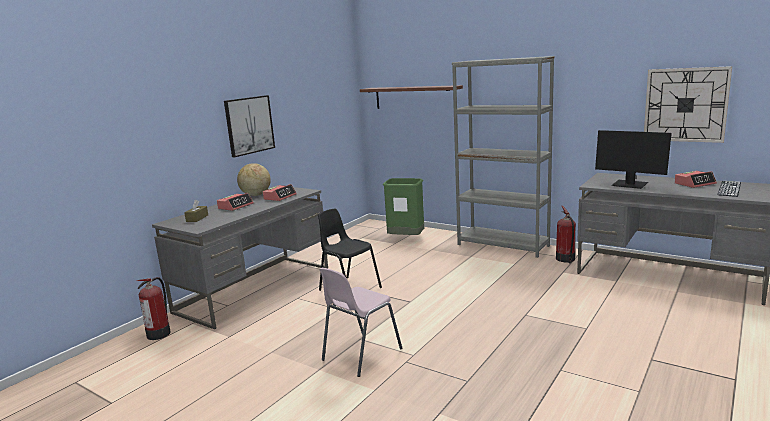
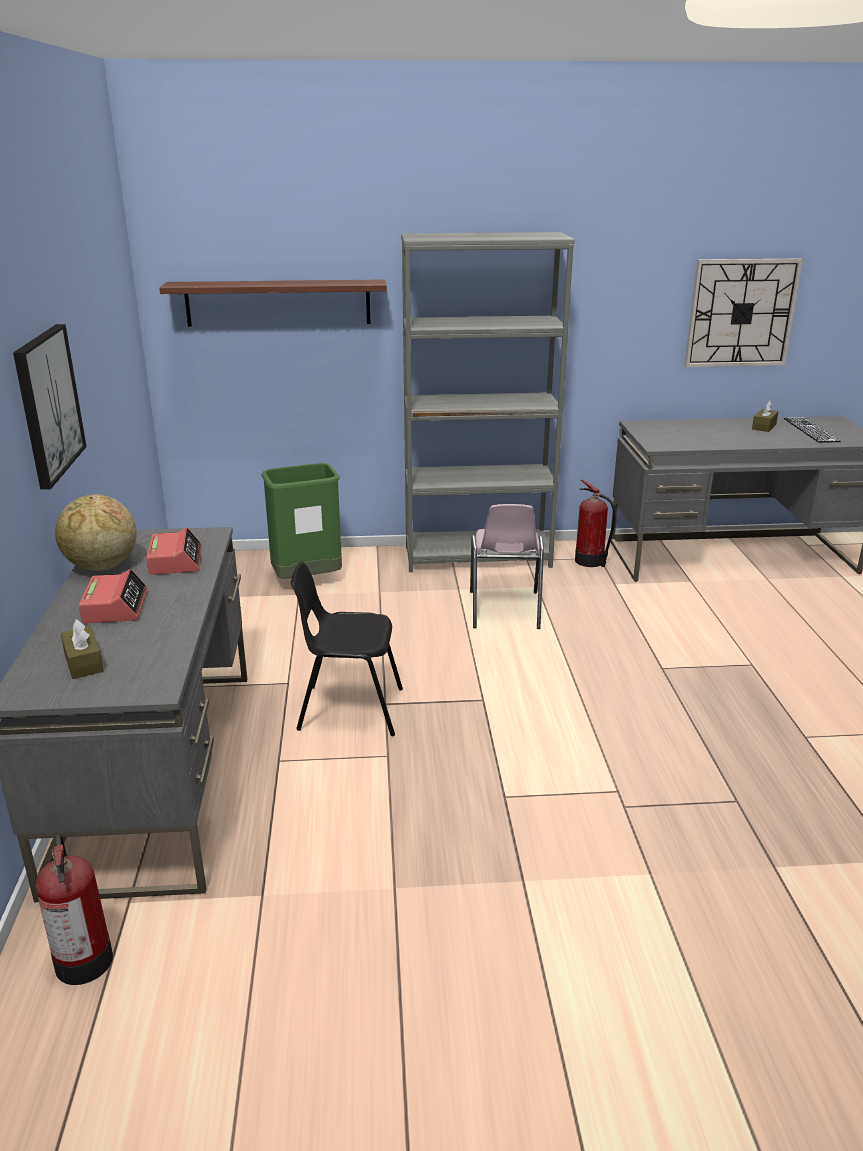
camera: 40 degrees left, 10 degrees up
pink chair [320,268,403,377] -> pink chair moved to [470,504,544,629]
monitor [595,130,672,189] -> none
alarm clock [674,171,717,188] -> brown tissue box [752,401,779,432]

